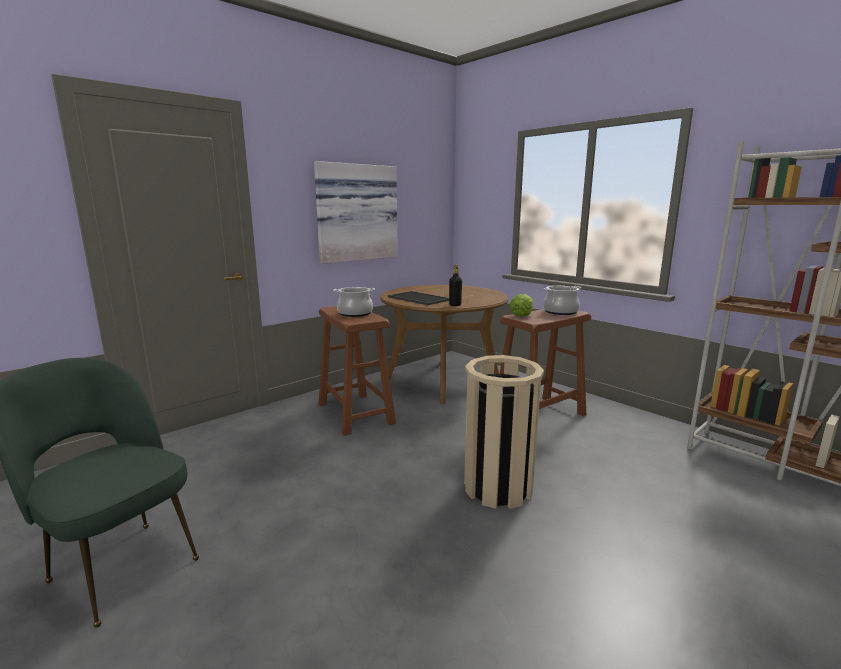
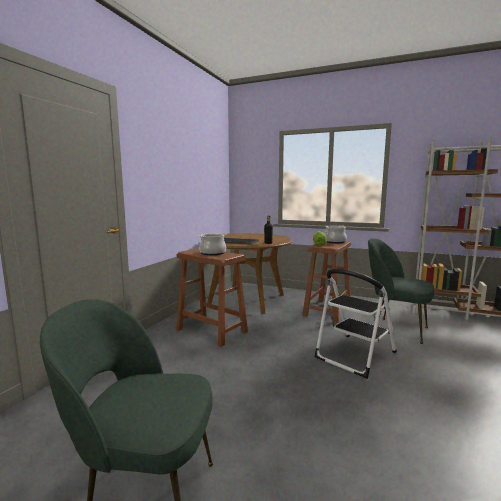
camera: 25 degrees left, 5 degrees down
picture [314,161,398,264] -> none
beige trash can [464,355,544,509] -> step ladder [315,269,396,379]
none -> green chair [368,238,434,344]

